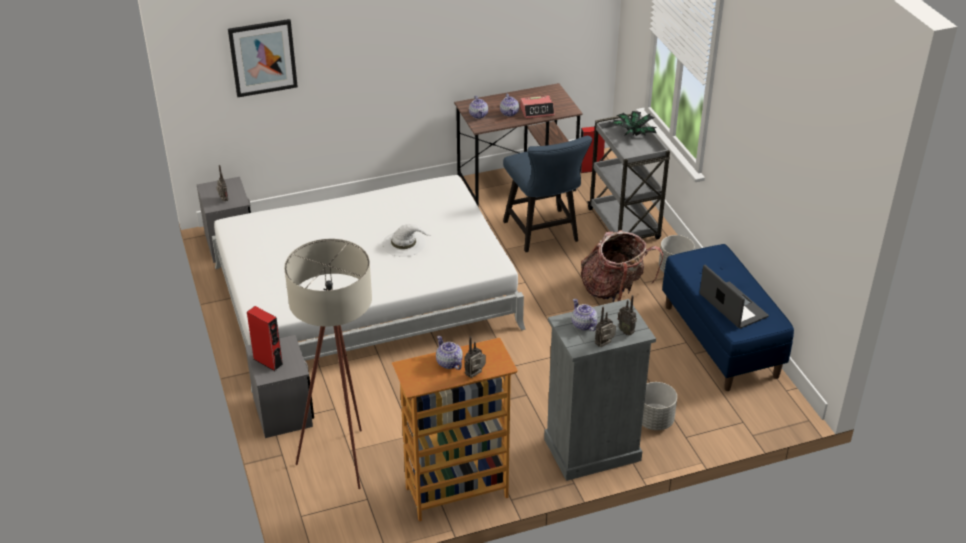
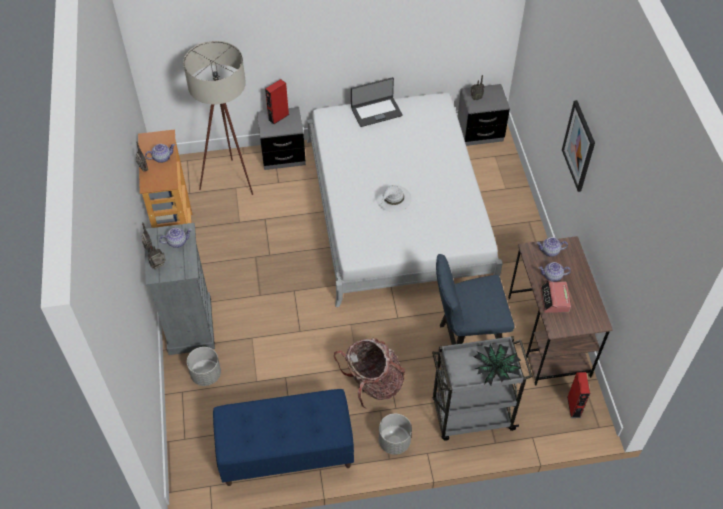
camera: 100 degrees right, 15 degrees up
picture [228,19,298,97] -> picture moved to [562,100,595,192]
laptop [700,265,769,329] -> laptop moved to [351,77,403,127]

